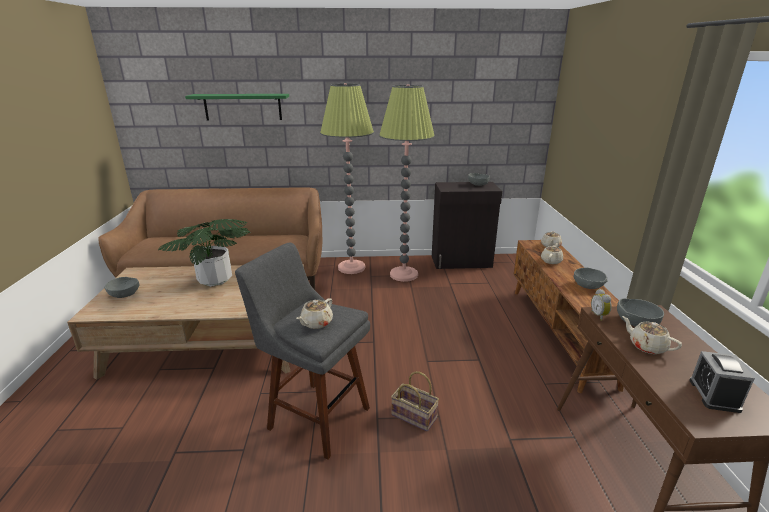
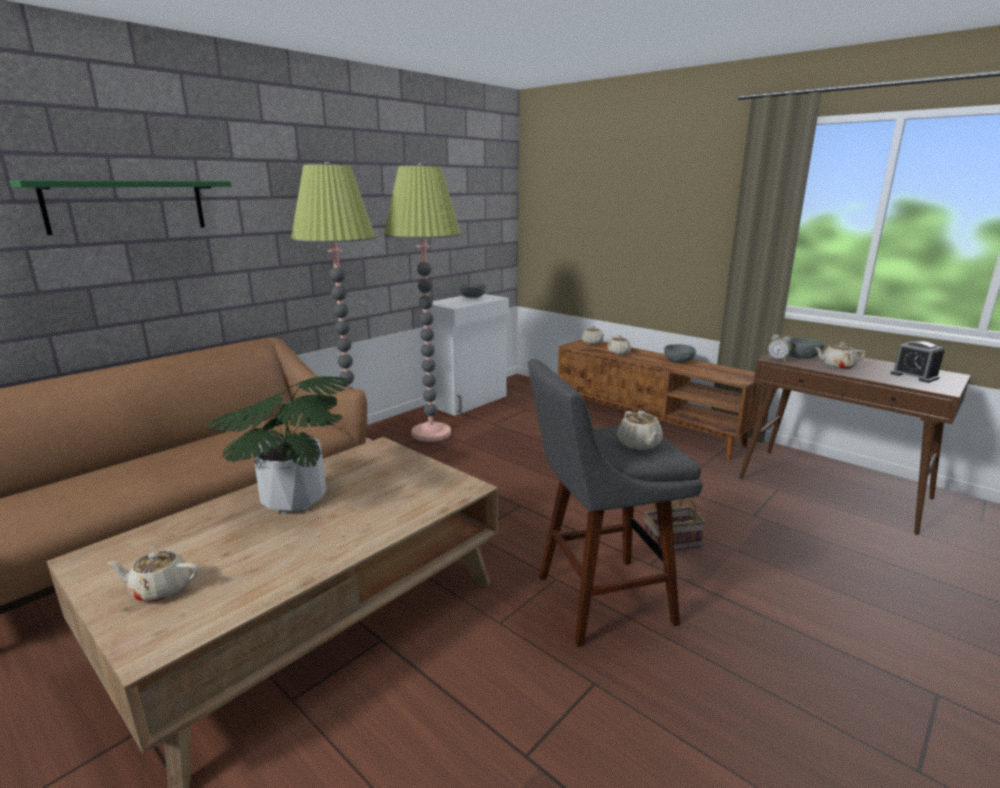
camera: 45 degrees left, 5 degrees down
grey bowl [104,277,140,298] -> beige teapot [107,550,199,602]
black cabinet [432,182,502,269] -> white cabinet [423,294,509,416]

